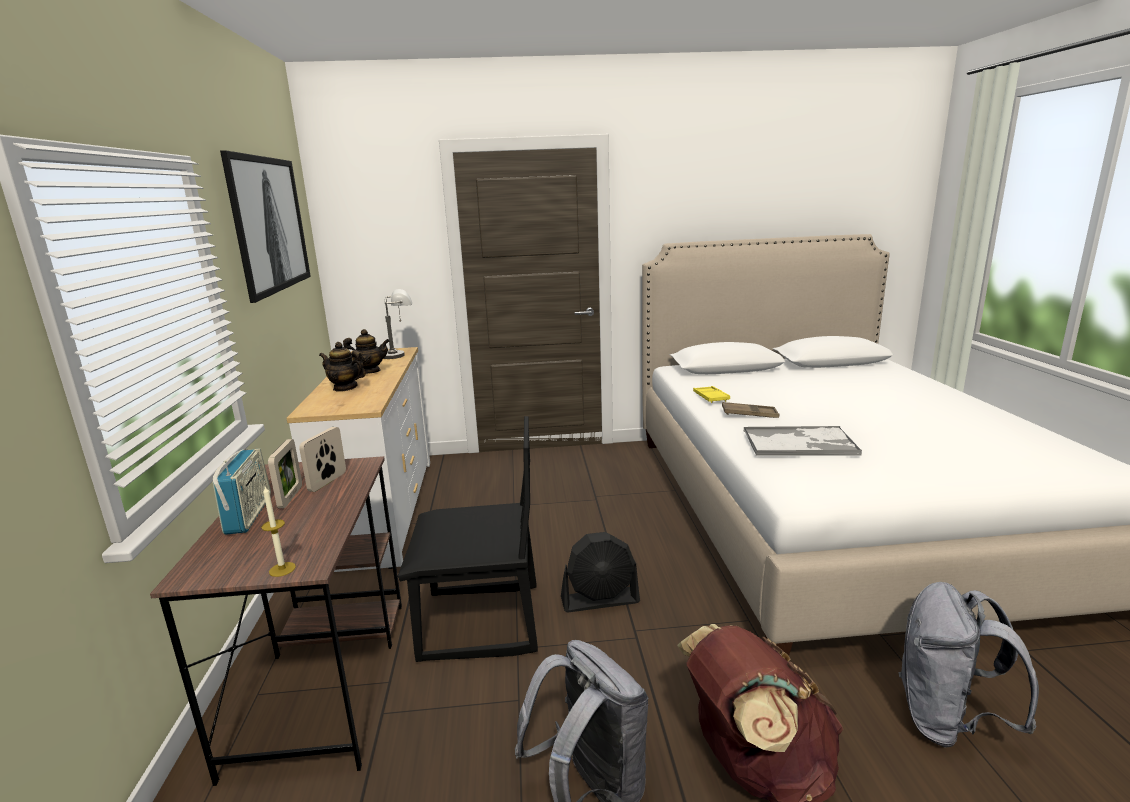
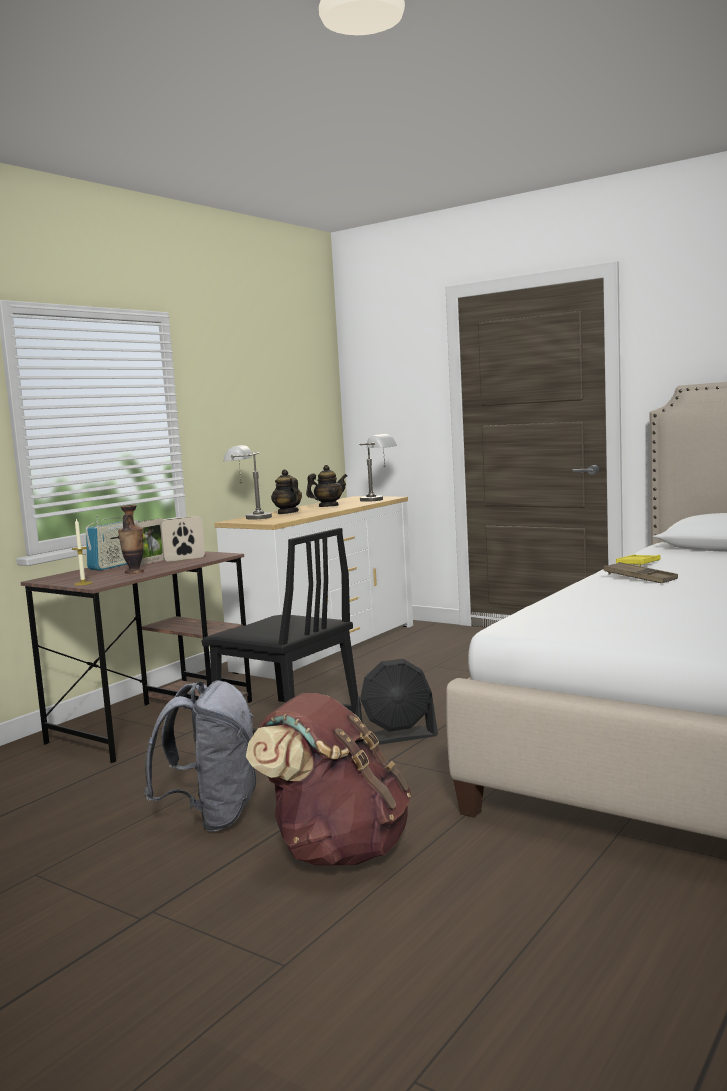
camera: 40 degrees right, 10 degrees down
picture [220,150,311,303] -> none
teapot [343,329,390,374] -> teapot turned 60 degrees counterclockwise [306,465,347,507]
black fan [561,532,640,613] -> black fan turned 45 degrees counterclockwise [355,659,438,746]
tray [743,426,862,456] -> none
grey backpack [898,582,1039,748] -> none
none -> vase [118,505,144,574]
none -> grey table lamp [223,445,272,520]

